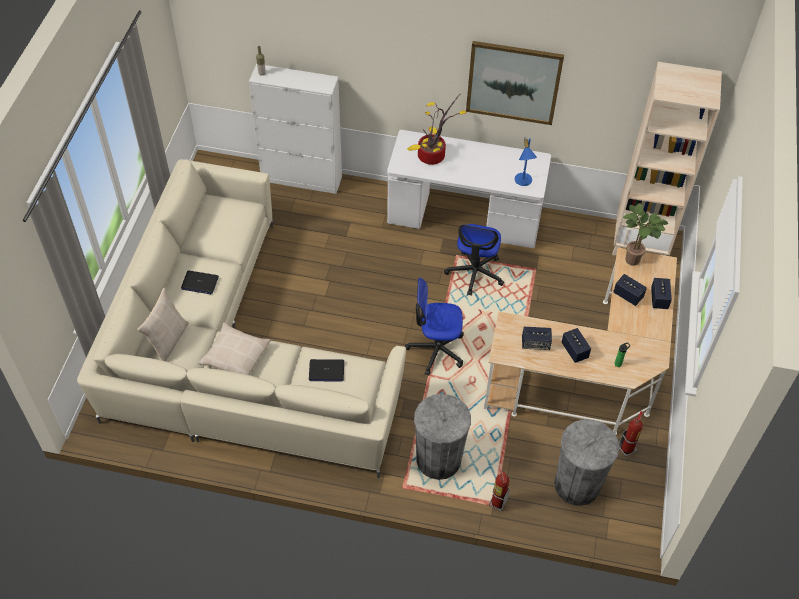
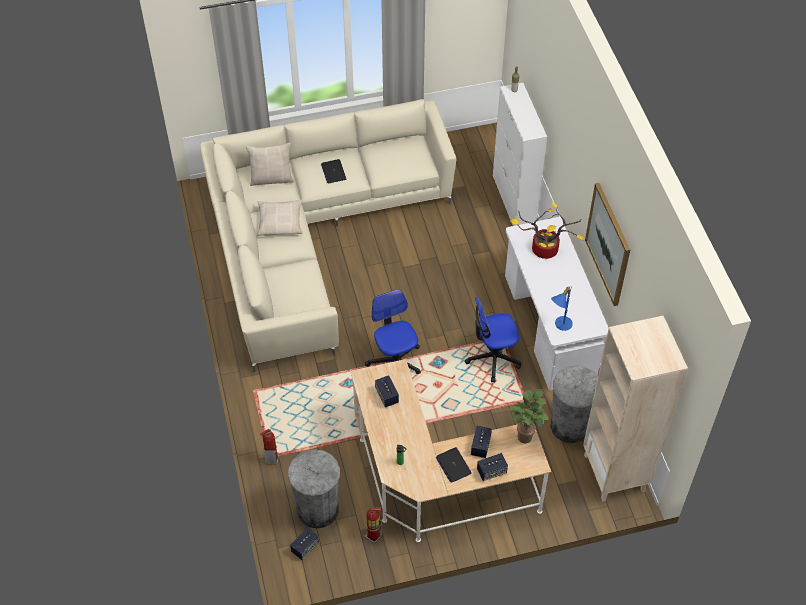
camera: 65 degrees right, 0 degrees up
laptop [309,359,344,381] -> laptop moved to [436,447,472,482]
grey trash can [414,394,471,480] -> grey trash can moved to [550,366,598,443]
speaker [561,328,591,363] -> speaker moved to [290,528,319,560]

